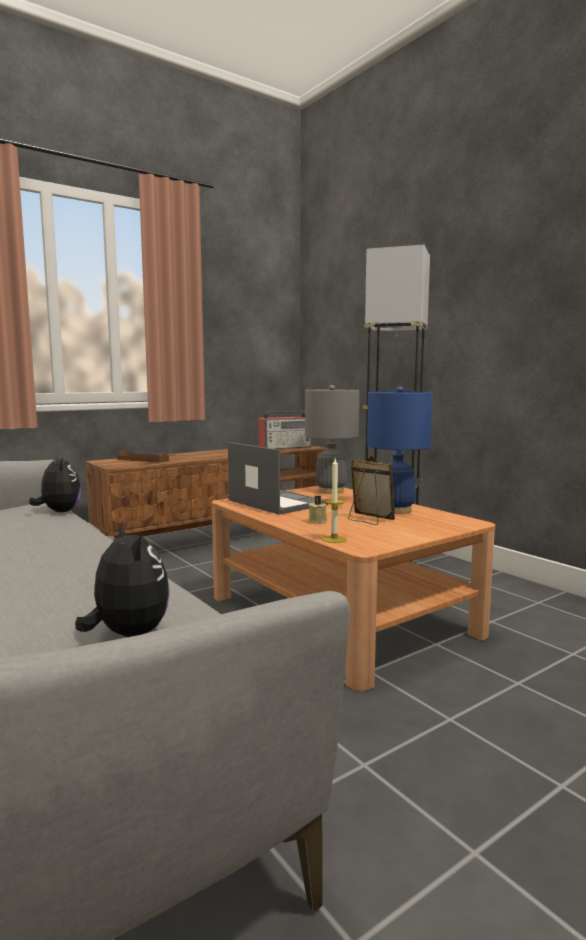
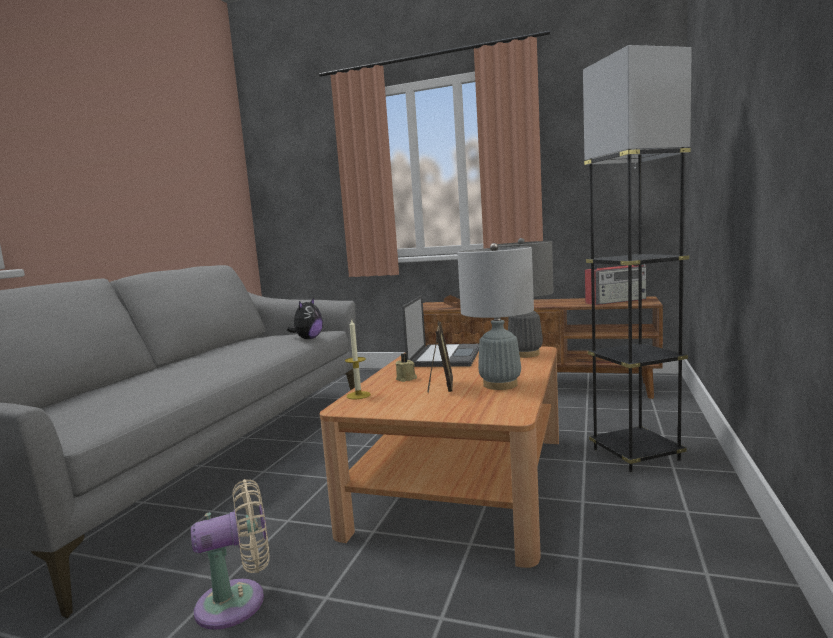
camera: 55 degrees right, 0 degrees up
plush toy [75,521,170,637] -> none
radio [258,411,311,449] -> radio turned 45 degrees counterclockwise [585,263,646,305]
blue table lamp [367,386,433,514] -> grey table lamp [457,243,534,390]
none -> beige fan [191,479,270,630]

